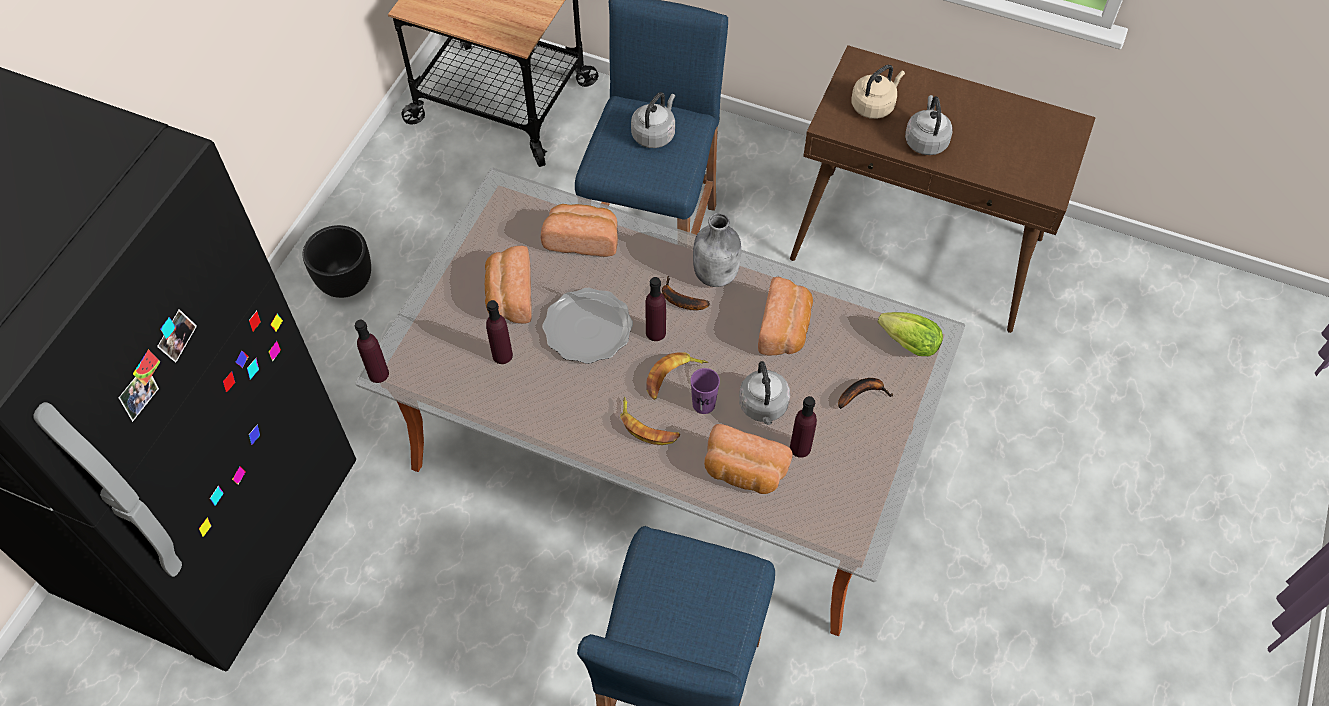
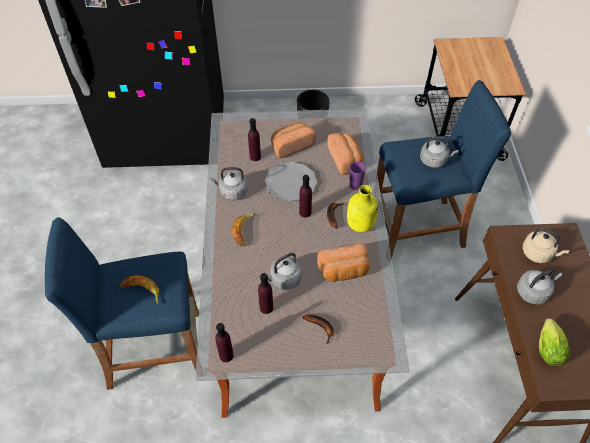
camera: 65 degrees right, 5 degrees down
purple bottle [355,320,389,383] -> purple bottle moved to [215,323,234,362]
banana [647,352,708,400] -> banana moved to [120,275,159,305]
purple cup [691,368,720,414] -> purple cup moved to [349,162,366,190]
grey bottle [693,213,741,287] -> yellow bottle [347,185,378,232]
bread [704,424,793,494] -> none
lettuce [878,312,943,356] -> lettuce moved to [539,318,570,366]
none -> grey kettle [210,167,248,200]

